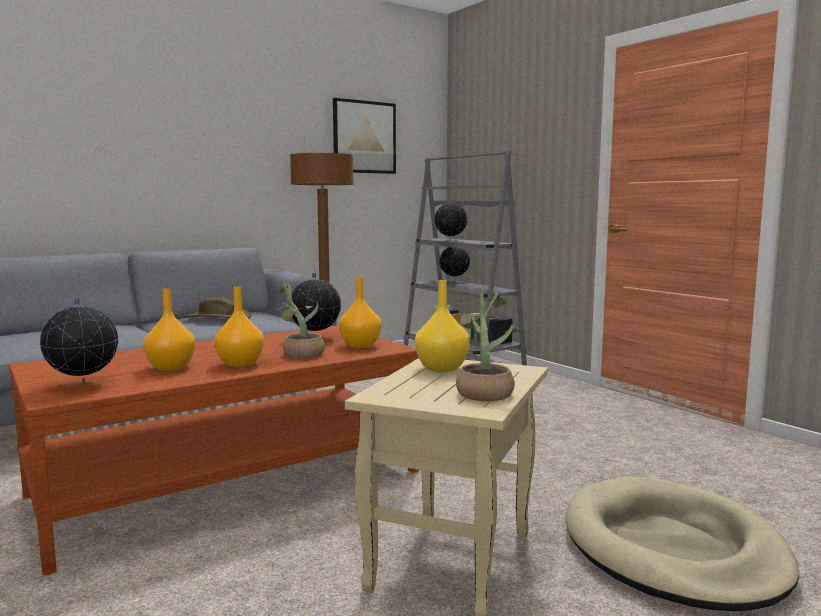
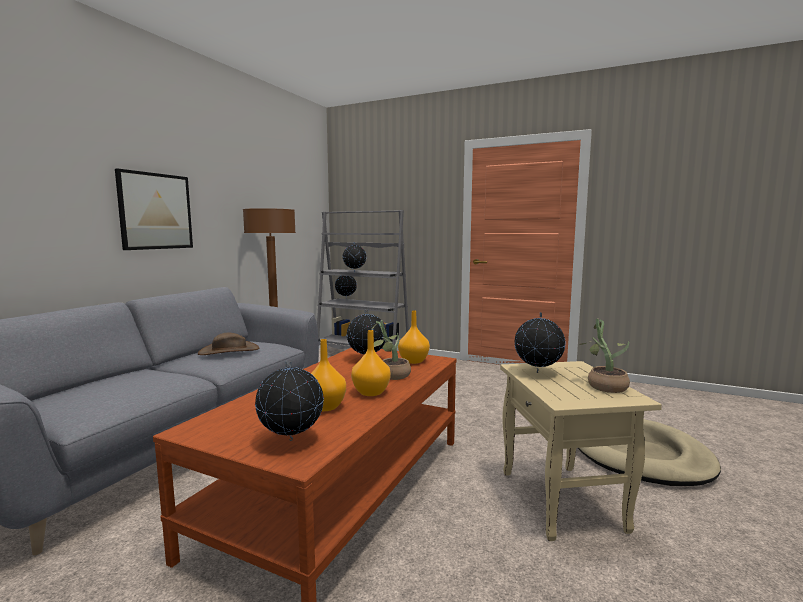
camera: 30 degrees left, 0 degrees up
picture [333,98,396,174] -> picture moved to [115,168,193,250]
yellow vase [415,280,470,372] -> globe [514,312,566,373]

